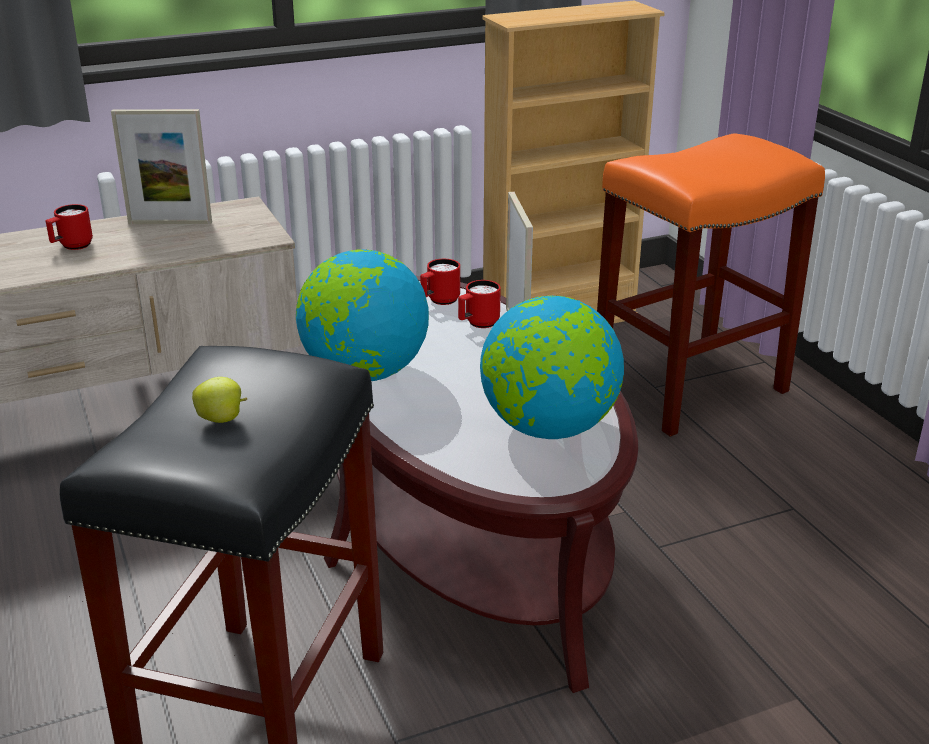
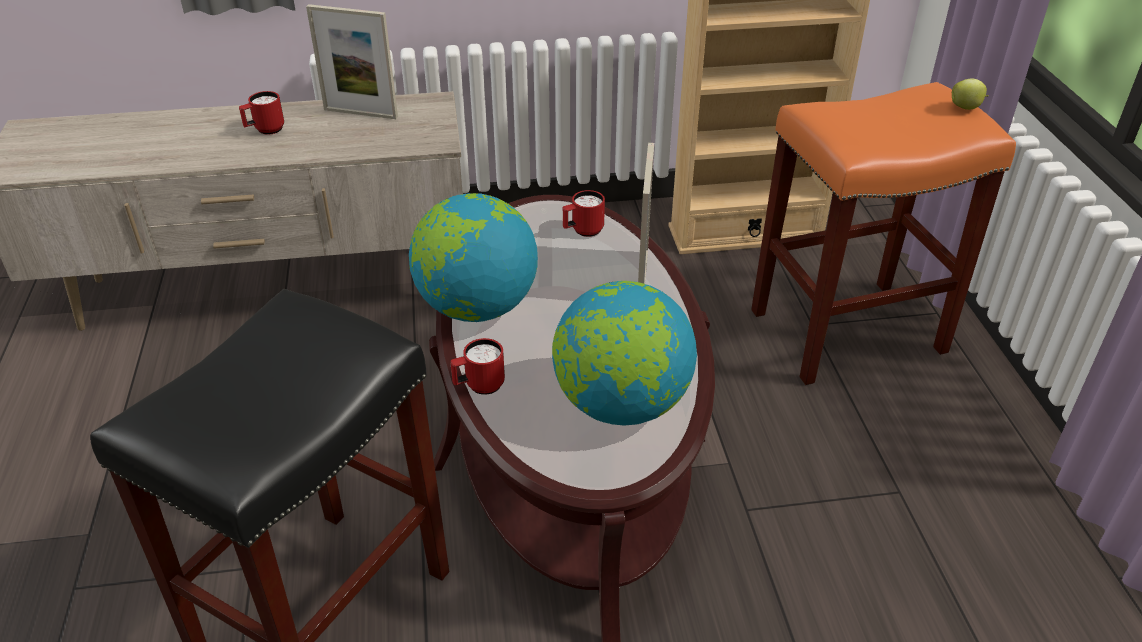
camera: 15 degrees right, 10 degrees up
apple [192,377,247,423] -> apple moved to [952,78,989,110]
red mug [458,280,501,328] -> red mug moved to [450,338,505,395]

